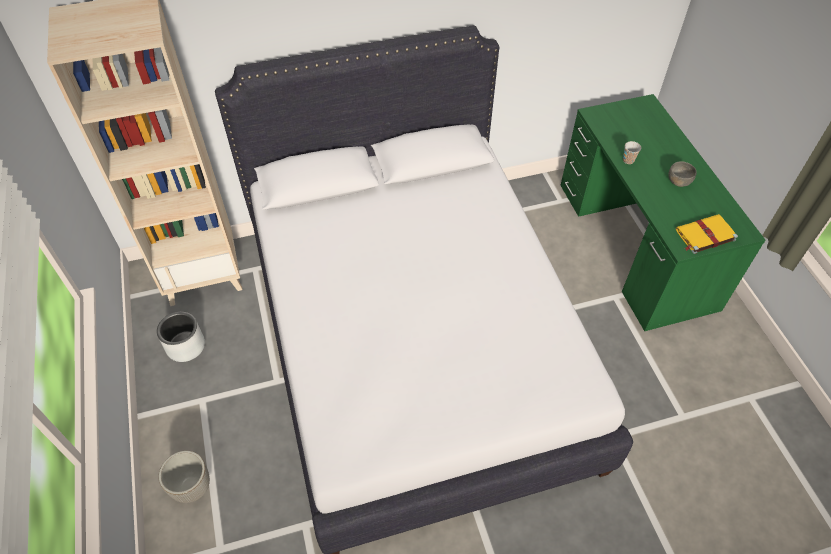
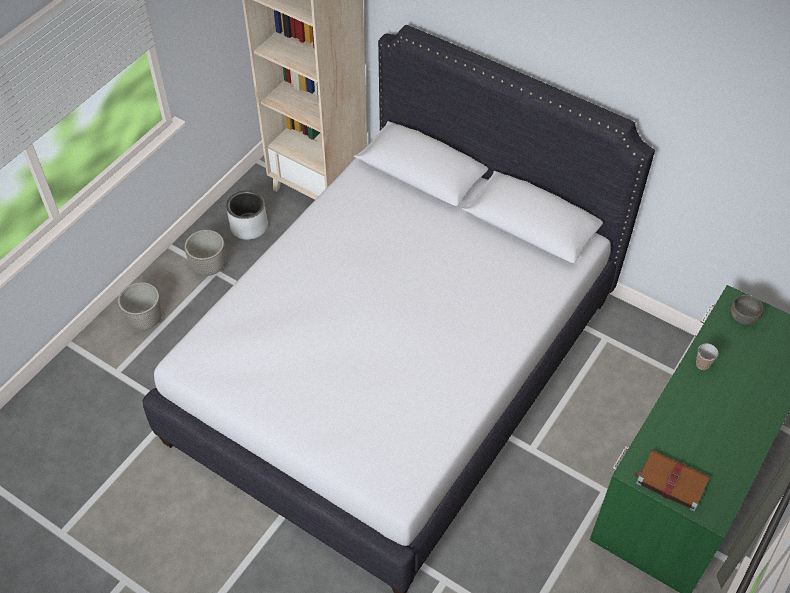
camera: 50 degrees right, 0 degrees up
grey bowl [668,161,696,187] -> grey bowl moved to [731,295,763,325]
yellow book [676,214,738,254] -> brown book [634,450,710,511]
none -> planter [184,230,226,276]

